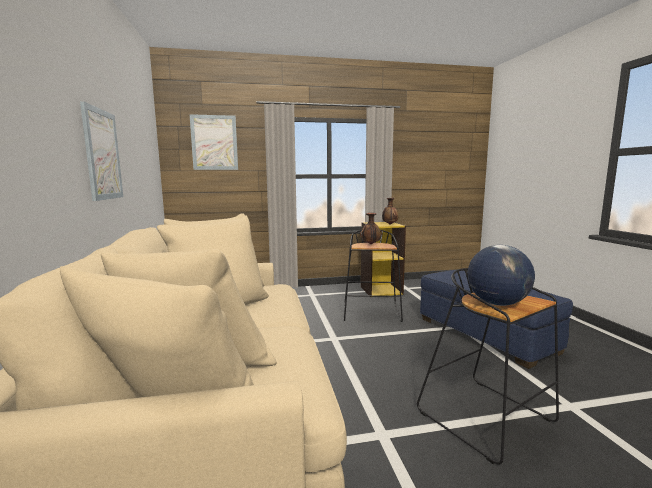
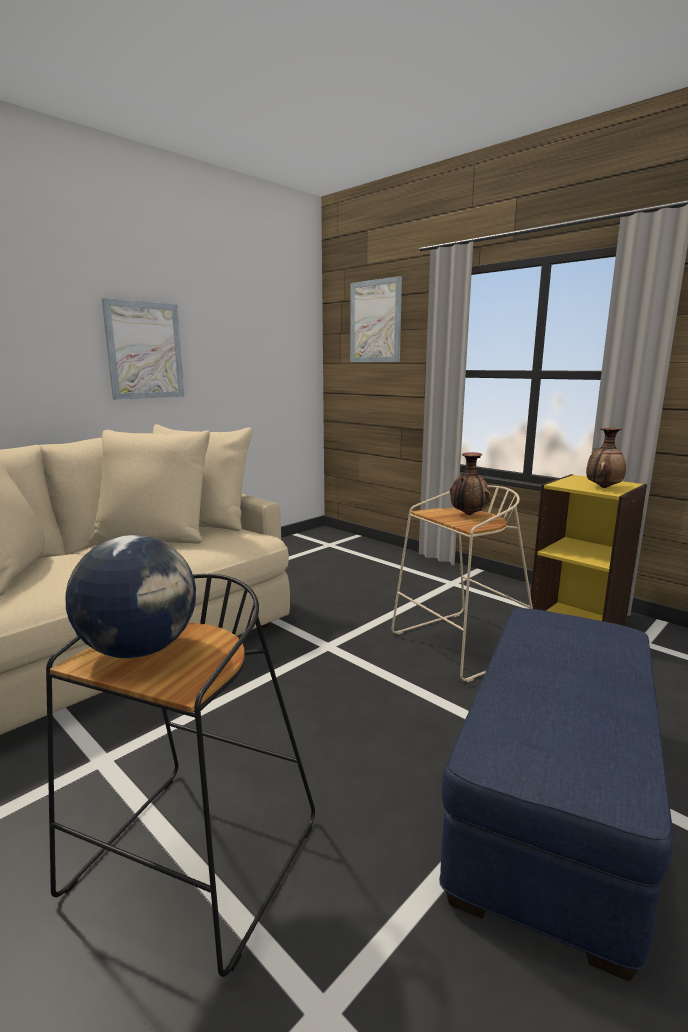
camera: 55 degrees right, 5 degrees up
black stool [344,230,403,322] -> beige stool [391,485,533,682]

